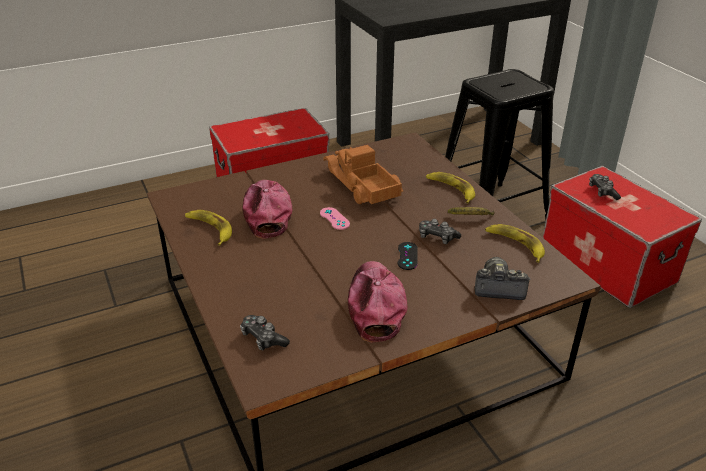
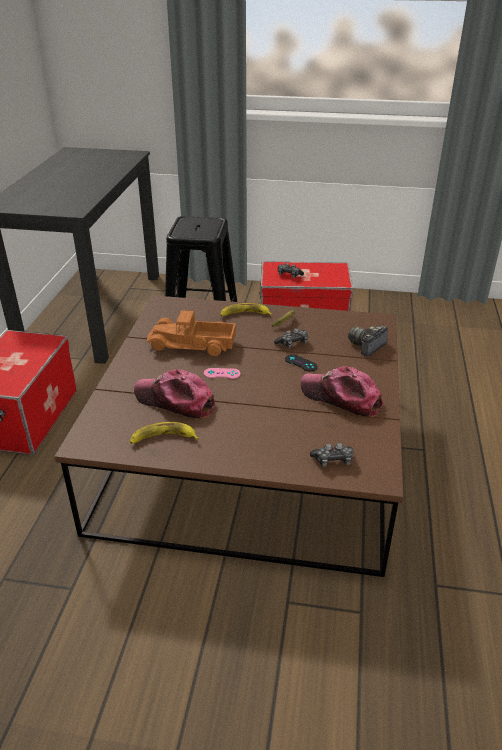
camera: 55 degrees left, 0 degrees up
banana [485,224,545,263] -> none

